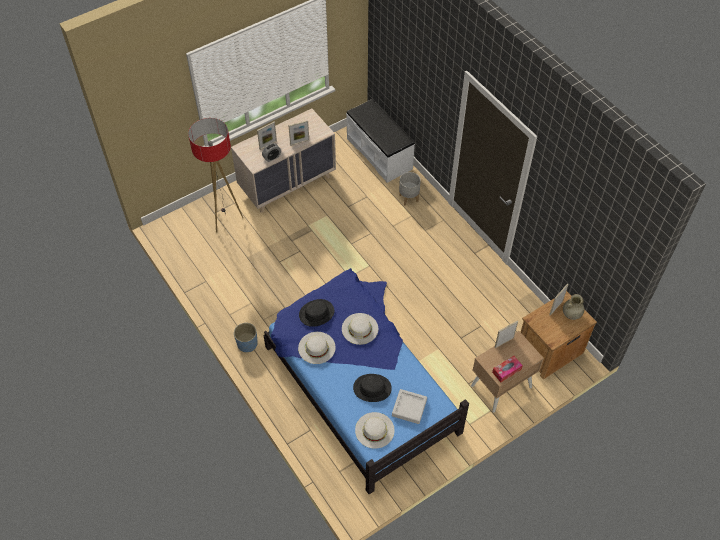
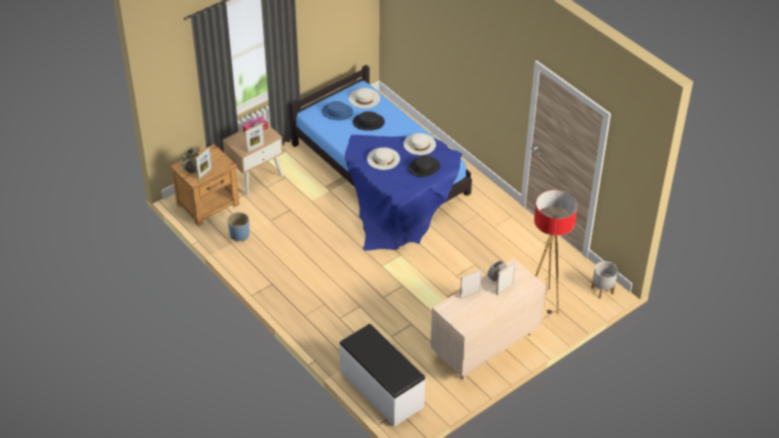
camera: 175 degrees right, 10 degrees down
blue planter [234,323,258,352] -> blue planter moved to [228,212,250,241]
grey tray [392,389,427,424] -> blue hat [322,101,353,120]
grey planter [399,172,421,206] -> grey planter moved to [591,261,618,299]

